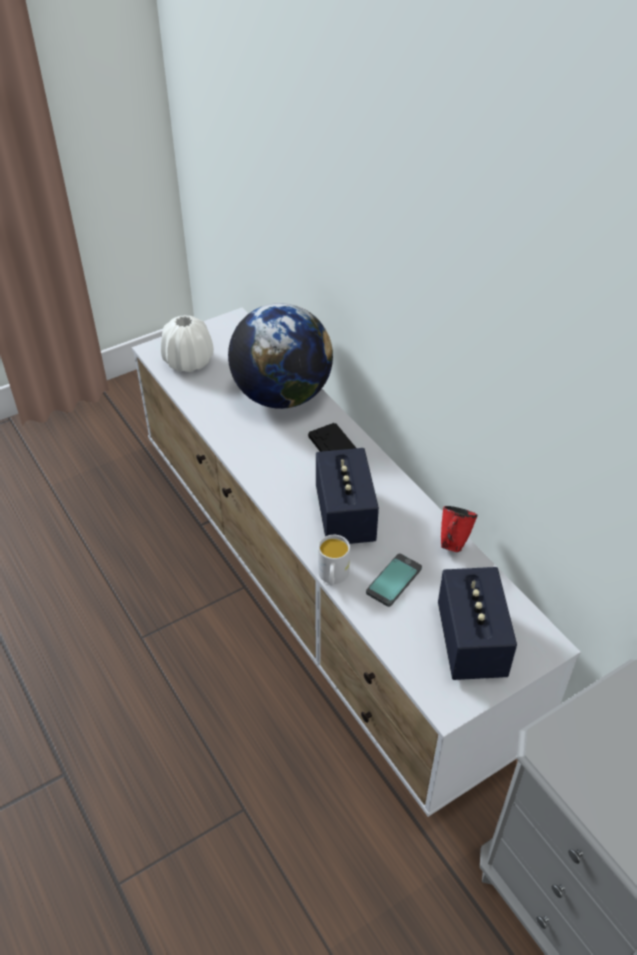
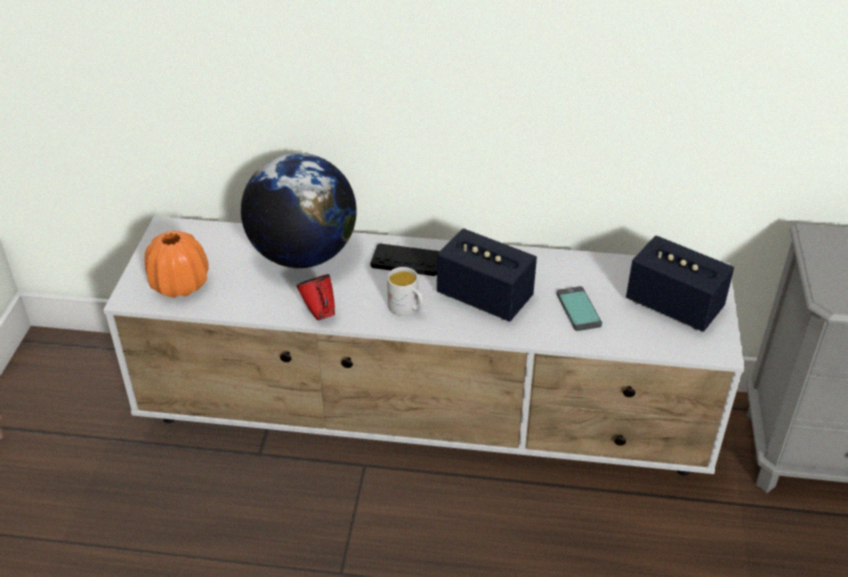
camera: 50 degrees left, 5 degrees down
white vase [161,315,214,372] -> orange vase [145,231,209,298]
white mug [318,535,350,586] -> white mug moved to [387,267,423,316]
red mug [441,506,477,552] -> red mug moved to [296,274,335,320]

